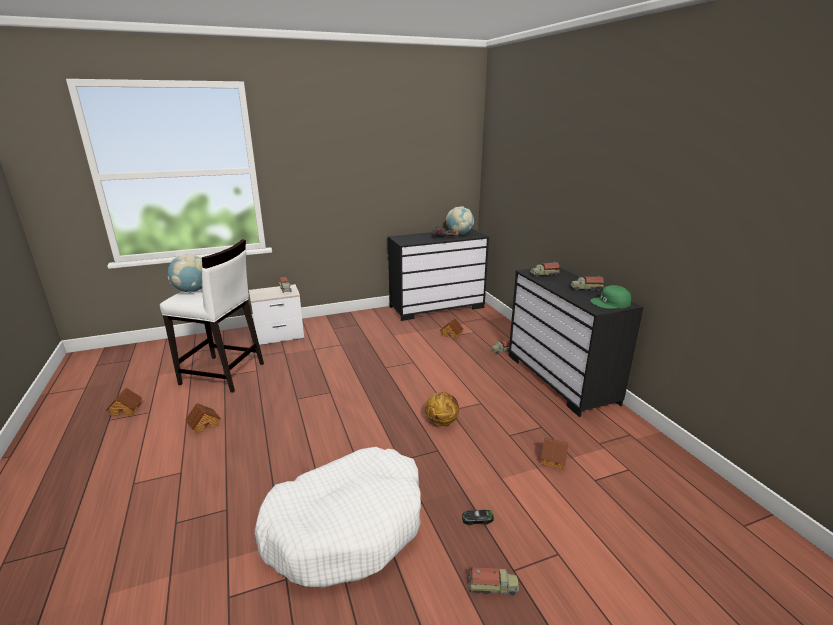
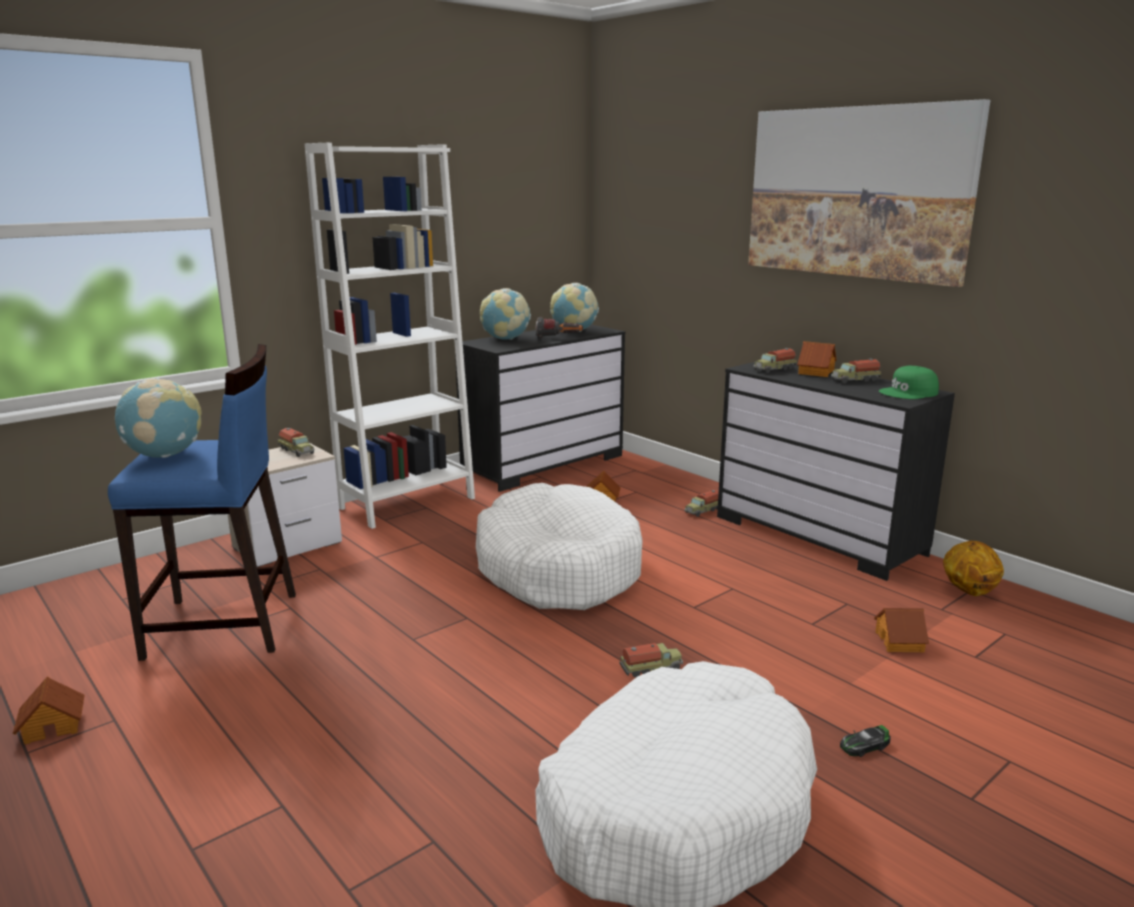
camera: 20 degrees left, 5 degrees down
white stool [160,239,264,393] -> blue stool [108,344,296,661]
toy house [185,403,221,434] -> toy house moved to [797,341,837,377]
basketball [425,392,459,426] -> basketball moved to [943,541,1004,596]
toy truck [469,567,519,596] -> toy truck moved to [619,643,683,677]
none -> white bookcase [305,143,475,529]
none -> white dog bed [476,483,643,610]
none -> globe [480,288,531,340]
none -> picture [748,99,991,287]

